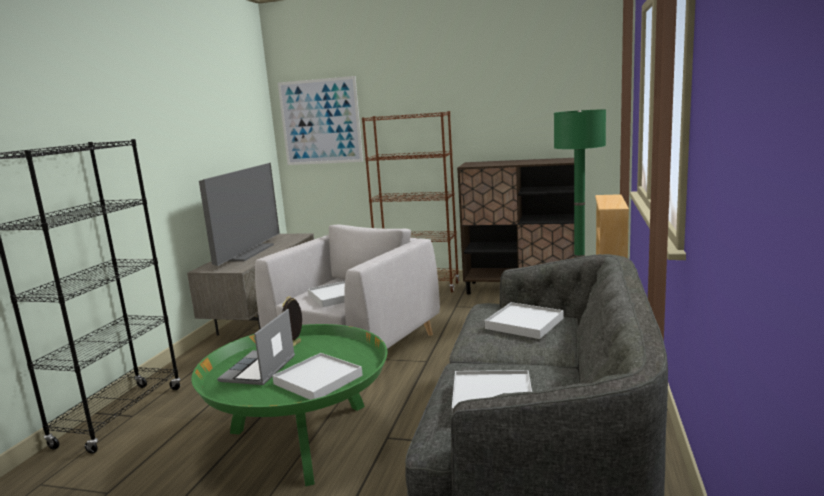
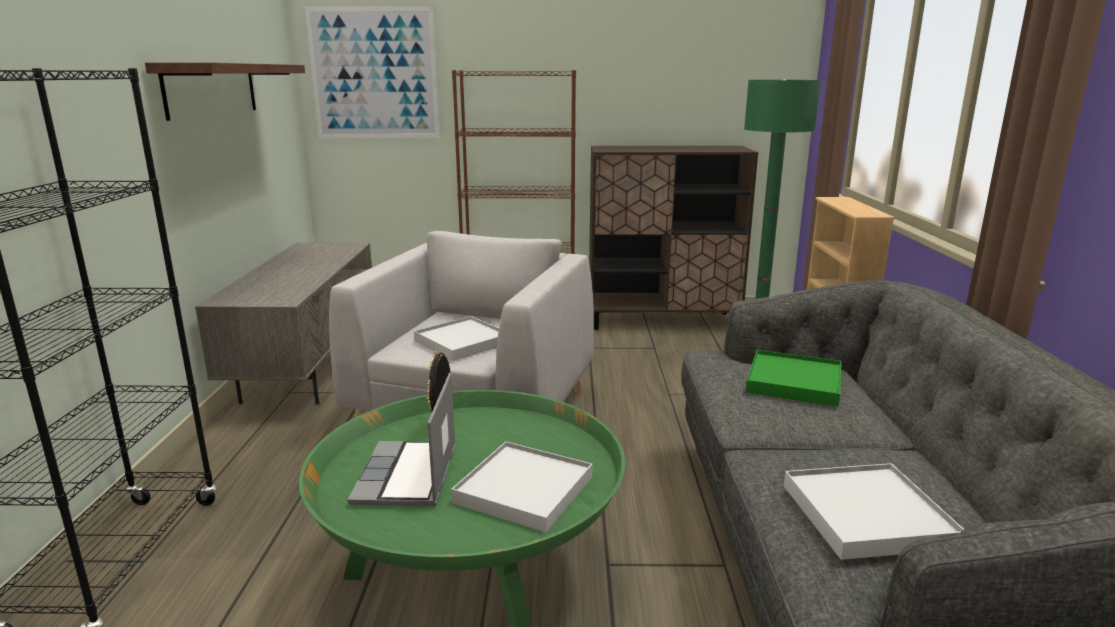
camera: 15 degrees left, 5 degrees up
television [199,163,280,266] -> none
white tray [485,302,563,339] -> green tray [746,350,841,407]
none -> shelf [145,62,305,121]

